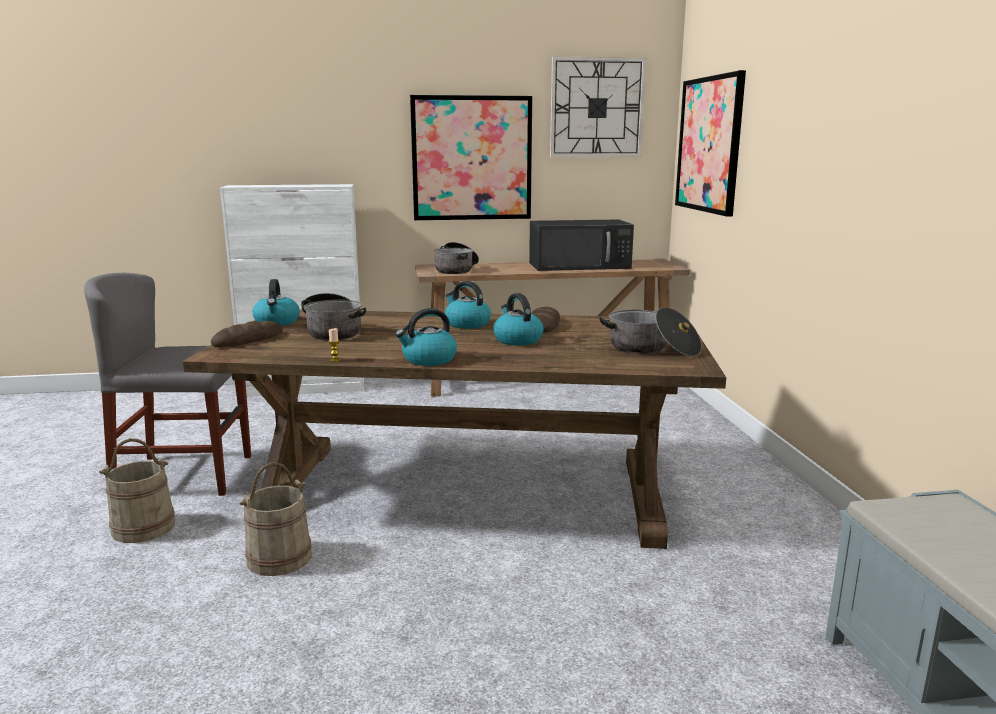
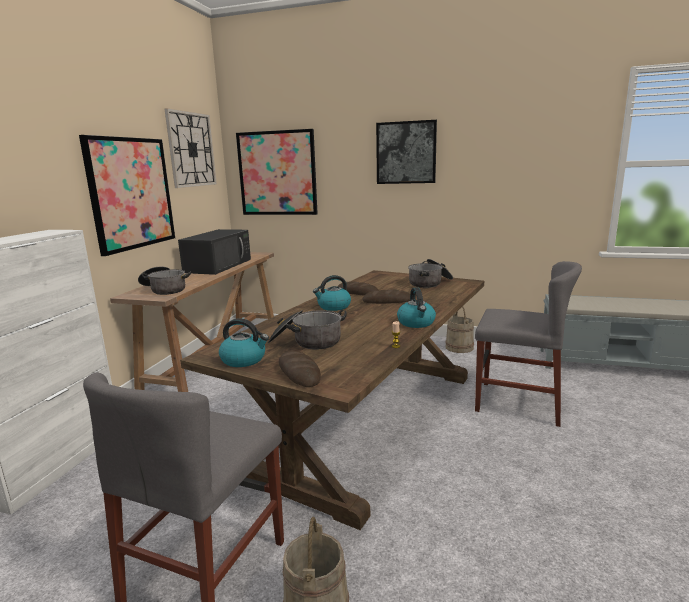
camera: 65 degrees left, 0 degrees up
beige bucket [240,462,312,576] -> beige bucket moved to [446,306,474,353]
kettle [493,293,544,345] -> bread [363,290,410,304]
none -> picture [376,120,437,184]
none -> grey chair [475,261,582,427]

